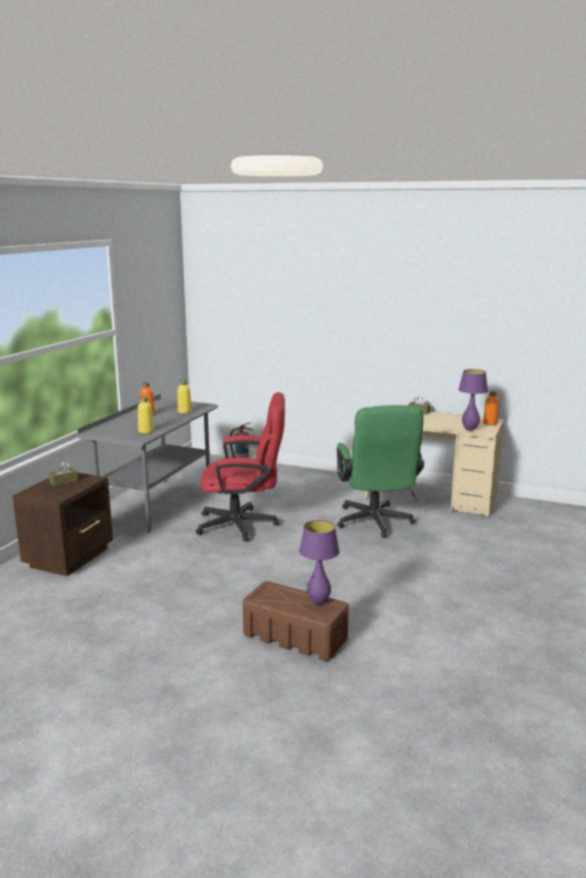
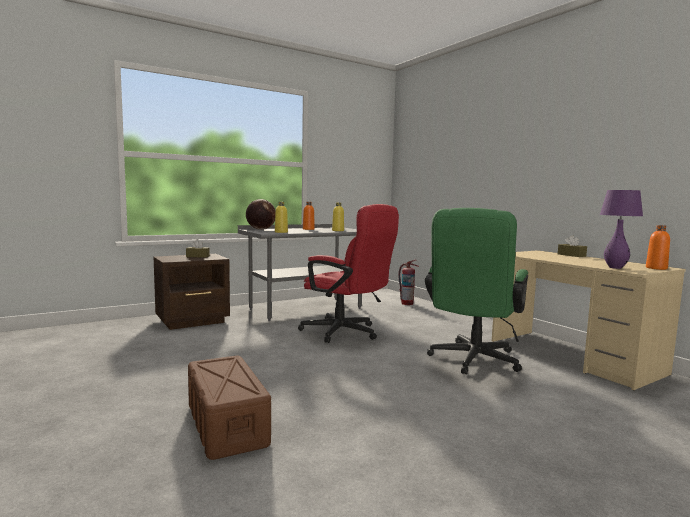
camera: 35 degrees right, 10 degrees down
purple table lamp [299,520,340,605] -> none
none -> globe [246,199,276,230]

